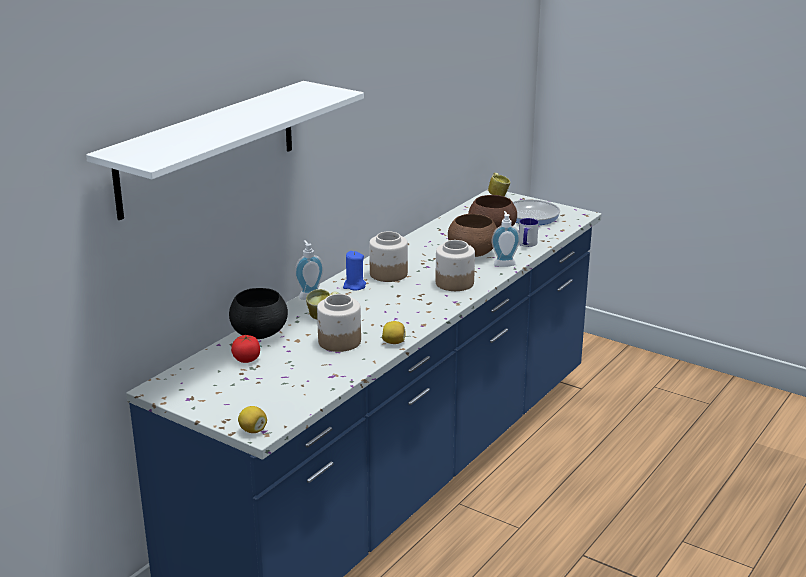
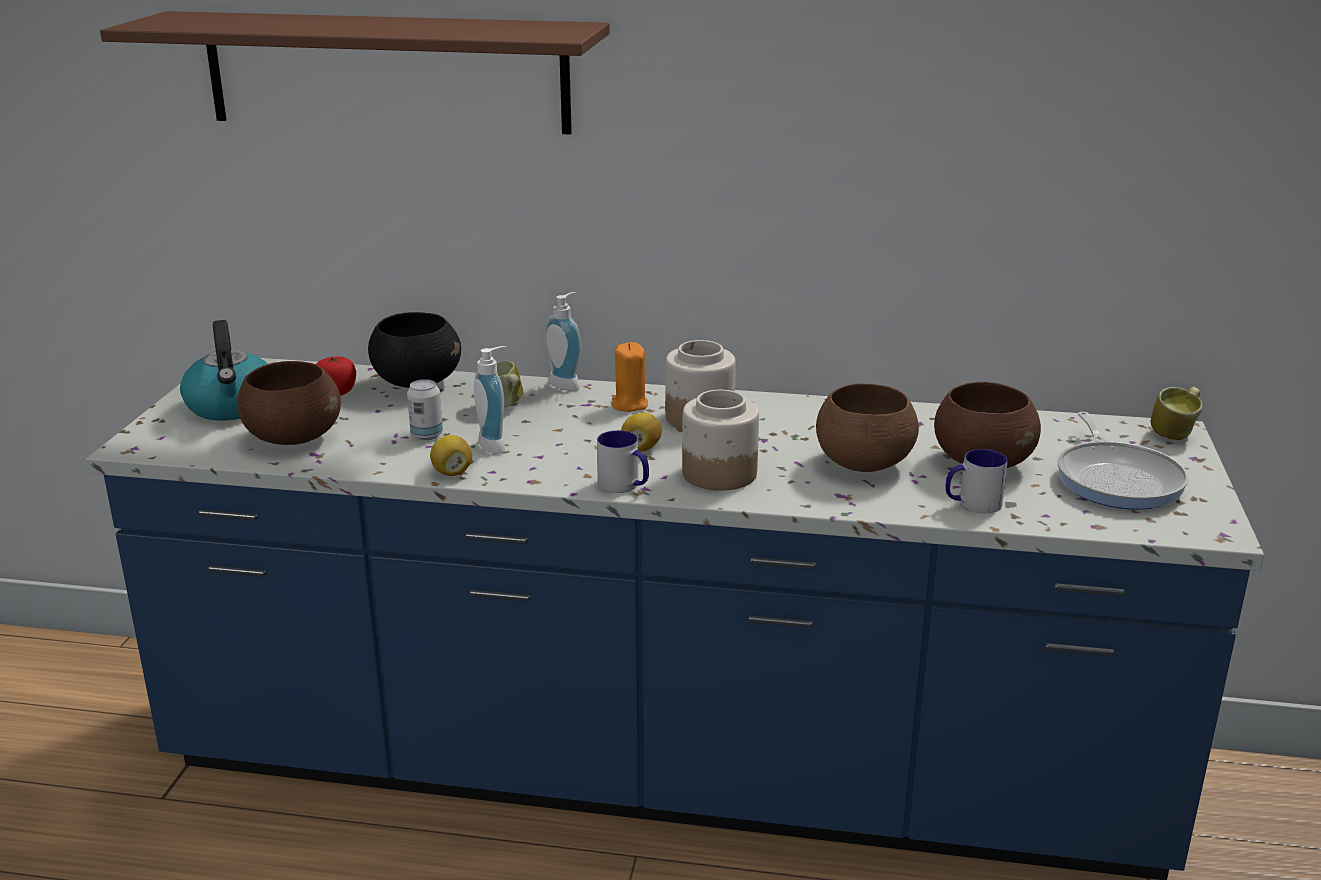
camera: 65 degrees right, 0 degrees up
white shelf [86,81,364,220] -> brown shelf [100,11,610,135]
lemon [238,406,267,433] -> lemon moved to [621,413,662,451]
jar [317,294,361,352] -> can [407,379,443,440]
blue candle [343,251,366,290] -> orange candle [611,342,648,412]
soap dispenser [492,211,520,267] -> soap dispenser moved to [474,346,507,454]
none -> kettle [180,320,268,421]
none -> brown bowl [237,361,341,445]
none -> mug [597,430,649,493]

